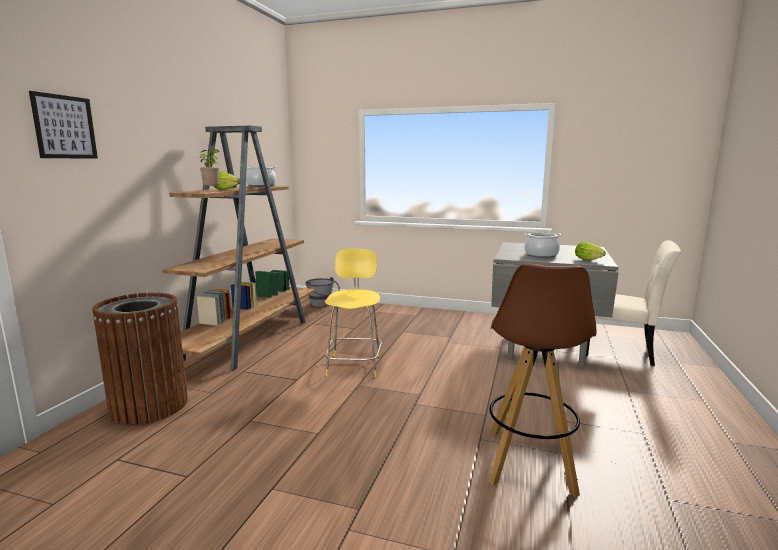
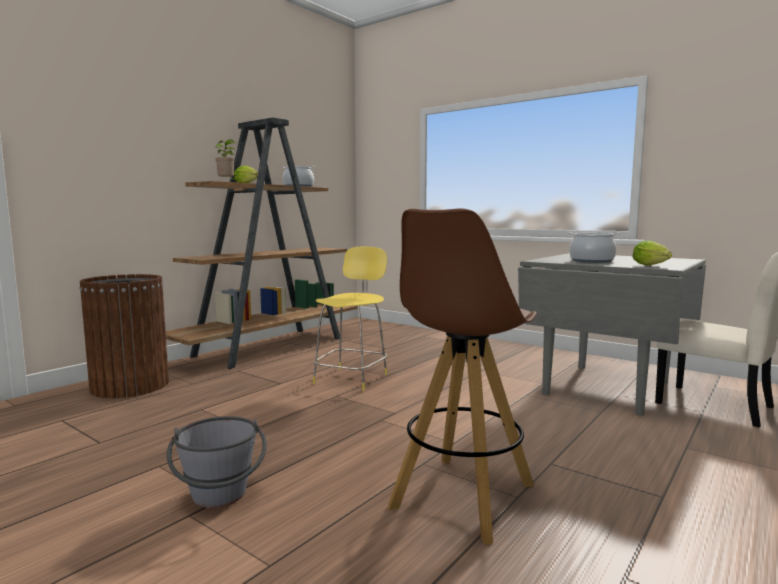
camera: 20 degrees right, 5 degrees down
picture [29,91,98,159] -> none
grey bucket [305,277,340,307] -> grey bucket moved to [167,416,267,508]

